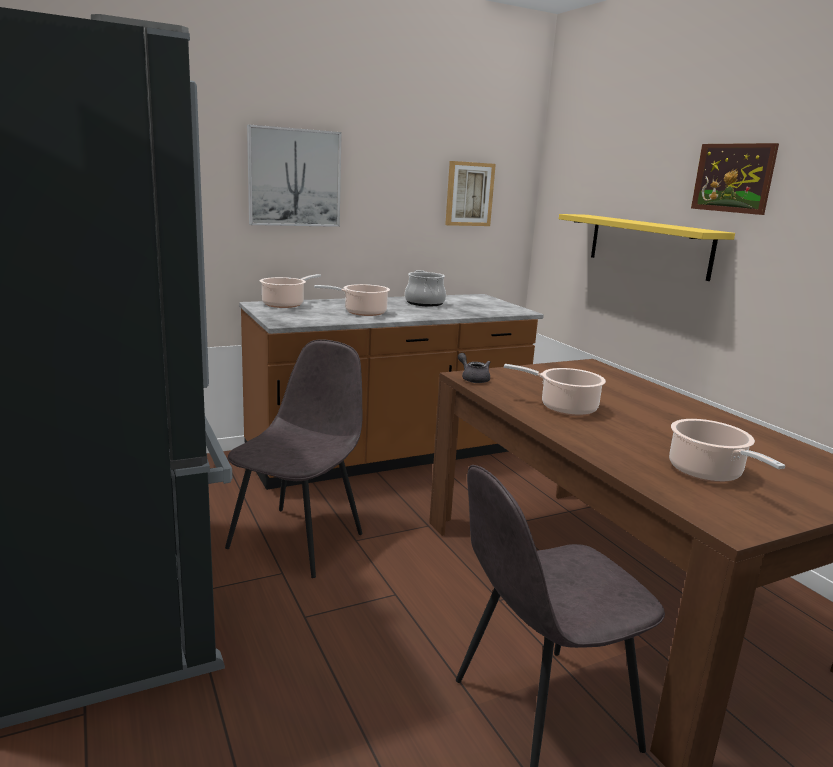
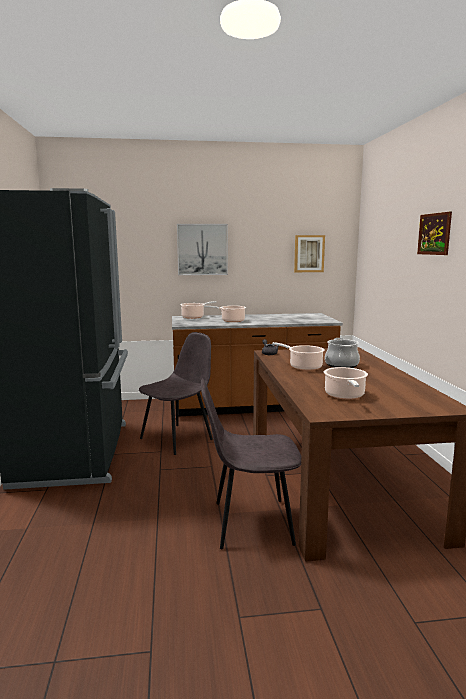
camera: 20 degrees right, 5 degrees down
cooking pot [405,270,446,307] -> cooking pot moved to [325,338,360,368]
yellow shelf [559,214,735,281] -> none

